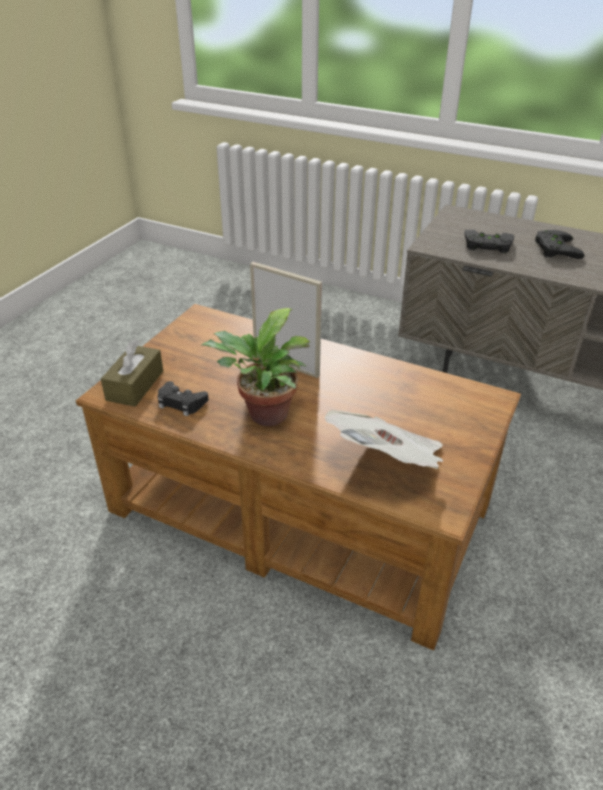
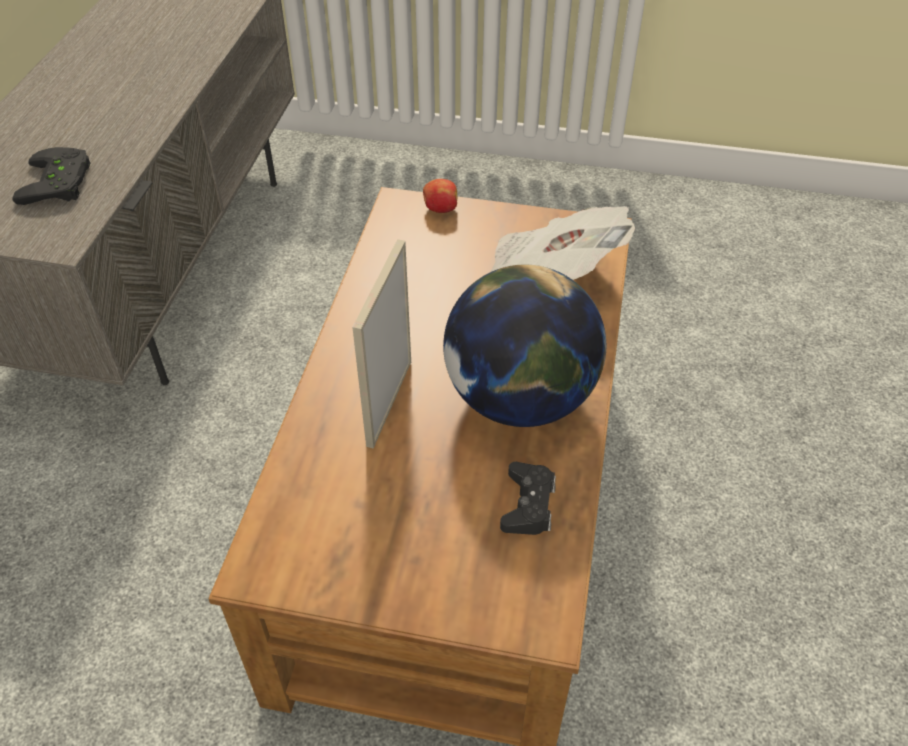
camera: 105 degrees left, 10 degrees up
brown tissue box [101,339,163,407] -> none
potted plant [200,308,310,426] -> globe [443,265,606,427]
black game controller [535,230,584,259] -> none
none -> apple [423,179,457,213]

